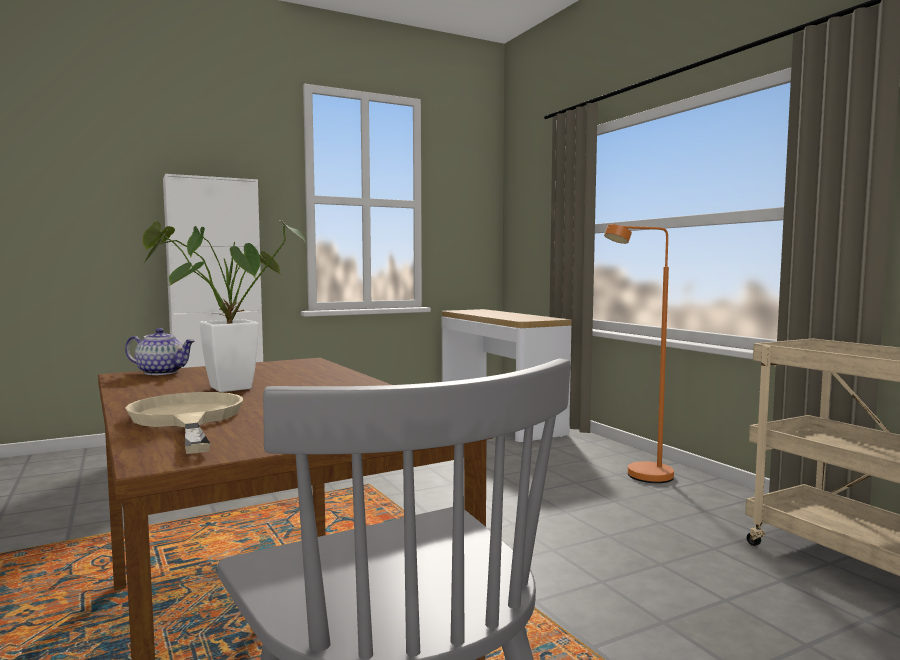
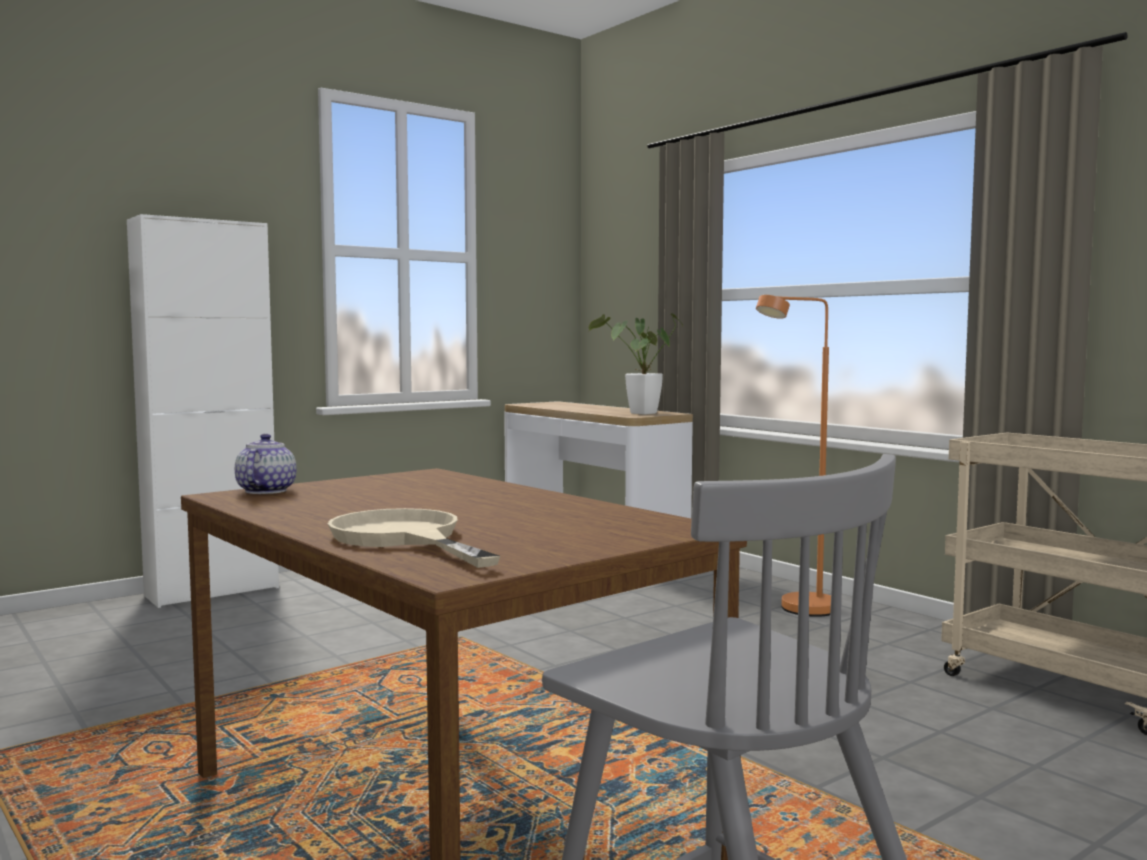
camera: 10 degrees left, 0 degrees up
teapot [125,328,195,375] -> teapot turned 90 degrees counterclockwise [235,434,297,494]
potted plant [141,221,305,392] -> potted plant moved to [589,313,684,415]

